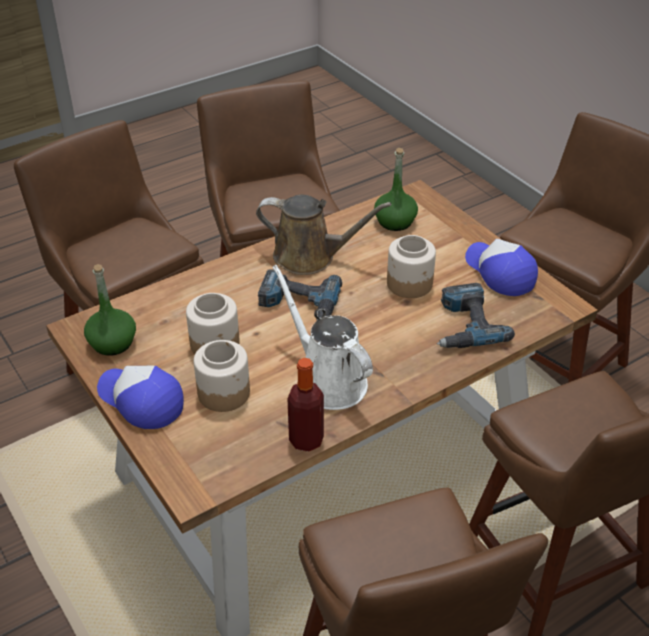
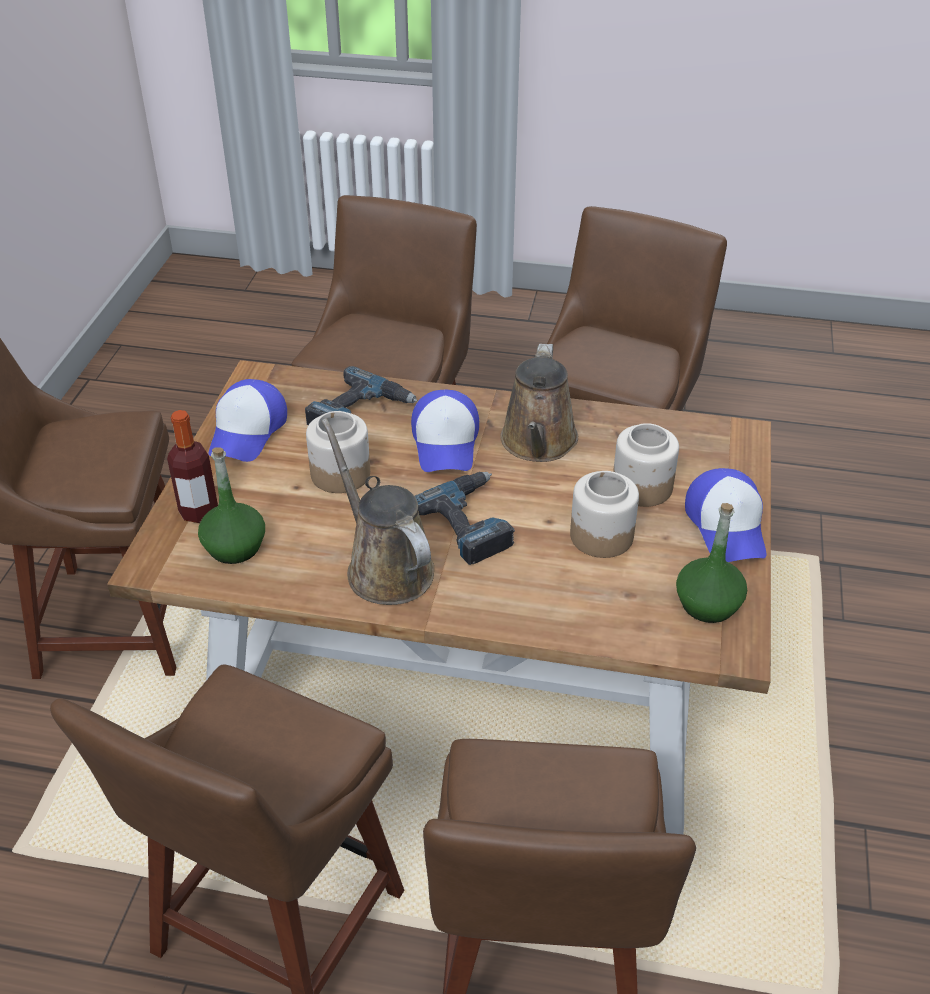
camera: 135 degrees left, 0 degrees up
white watering can [272,265,373,410] -> brown watering can [500,344,578,462]
bottle [287,358,324,452] -> bottle moved to [167,410,218,523]
none -> cap [411,390,479,472]

